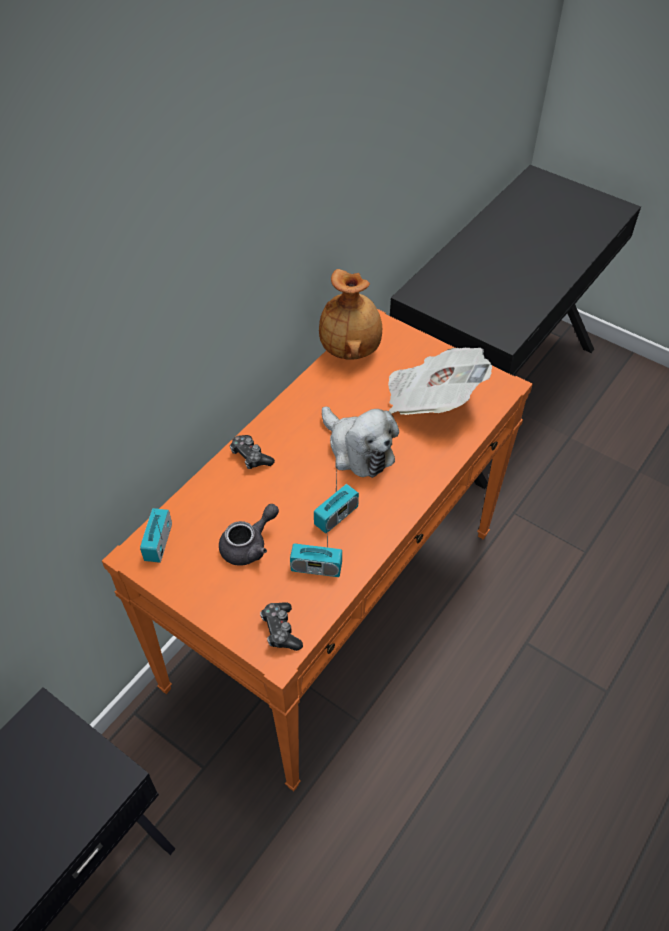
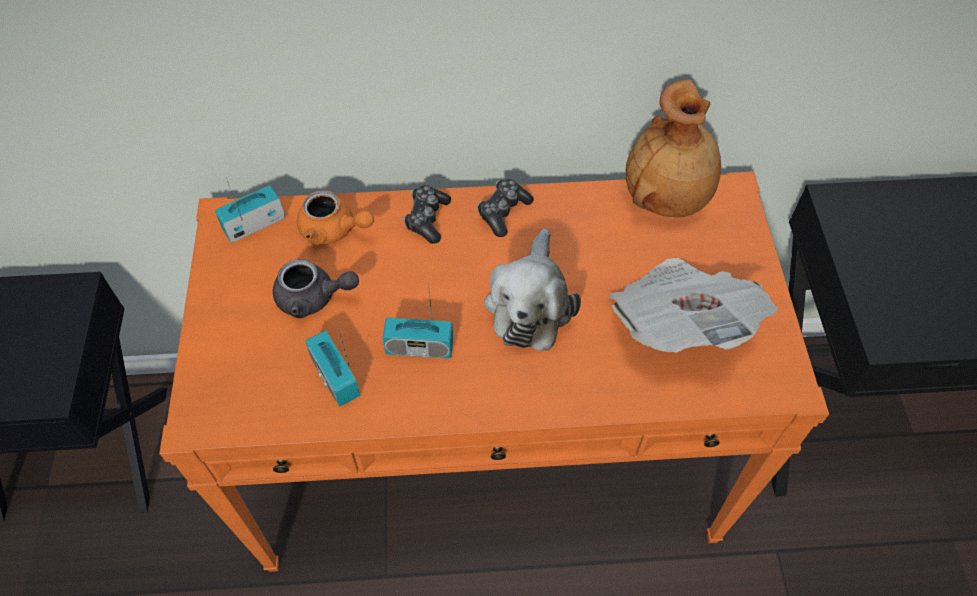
camera: 50 degrees right, 5 degrees up
game controller [260,602,303,651] -> game controller moved to [477,179,534,237]
none -> orange teapot [297,190,374,245]

